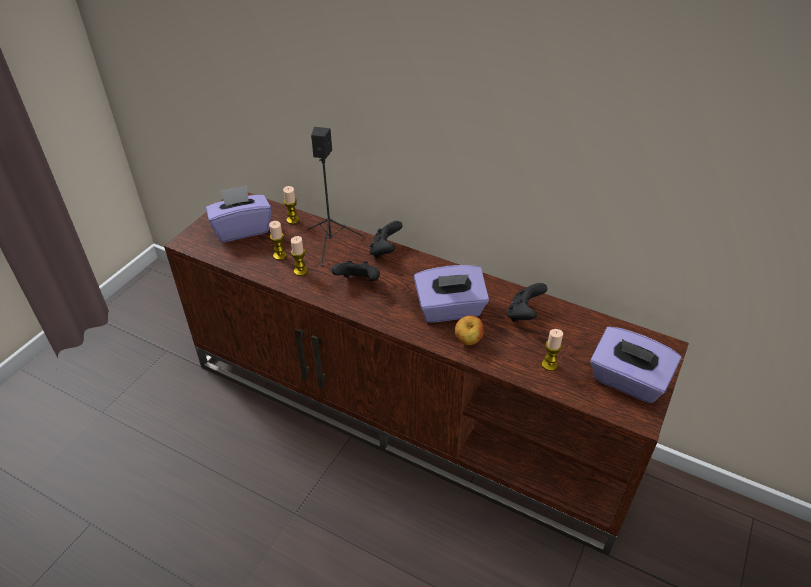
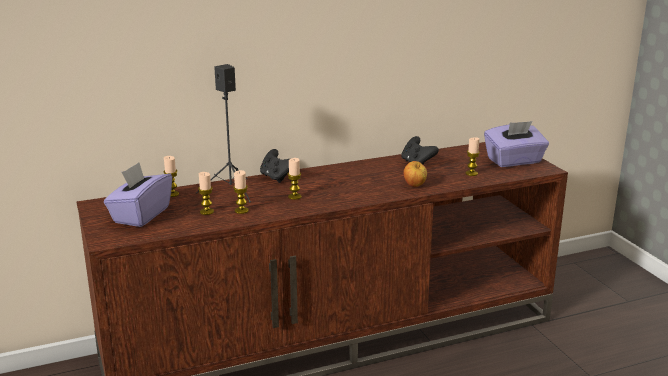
camera: 50 degrees left, 20 degrees down
black game controller [332,260,380,281] -> candle [288,158,301,200]
purple tissue box [414,265,489,323] -> none

